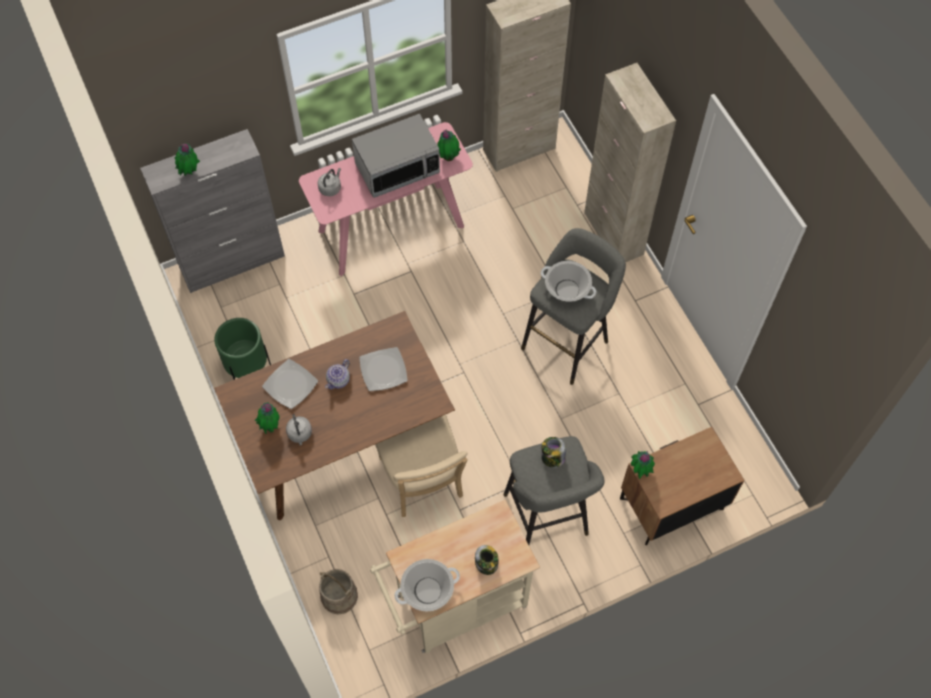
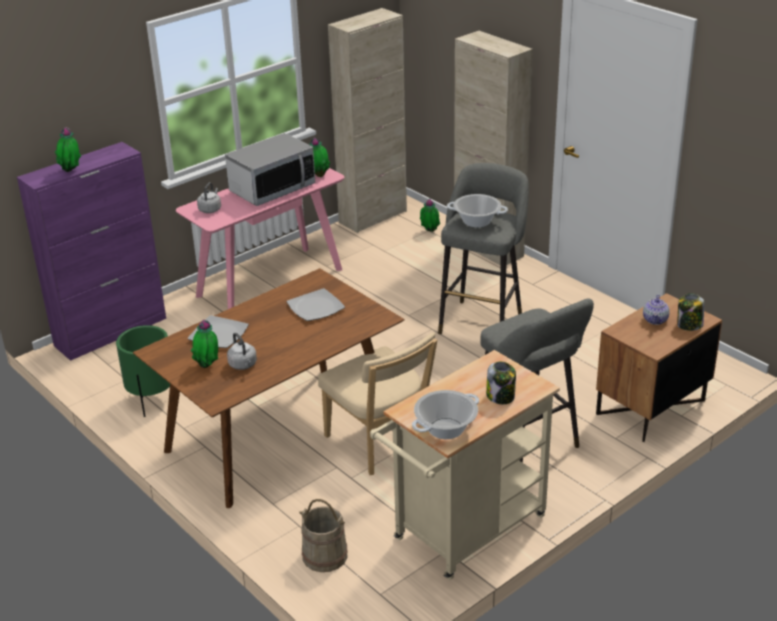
camera: 15 degrees left, 30 degrees down
grey cabinet [140,129,285,293] -> purple cabinet [17,142,166,361]
teapot [325,359,350,389] -> teapot moved to [643,295,670,325]
jar [541,437,566,468] -> jar moved to [677,293,704,331]
potted plant [631,451,655,479] -> potted plant moved to [420,199,440,232]

